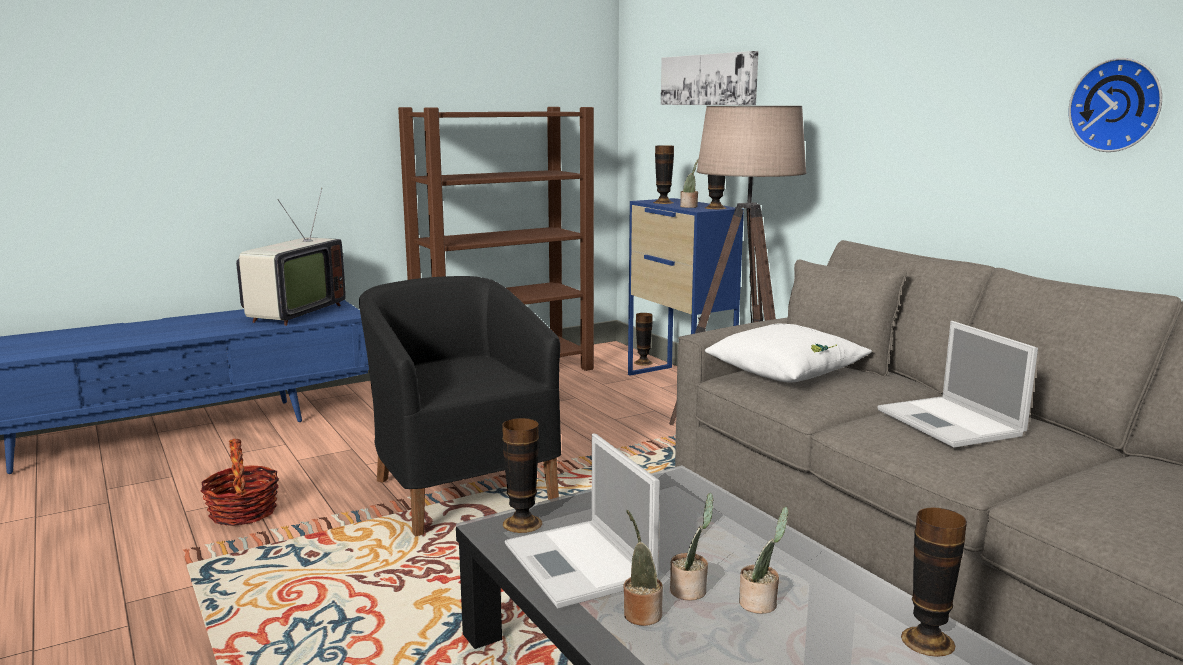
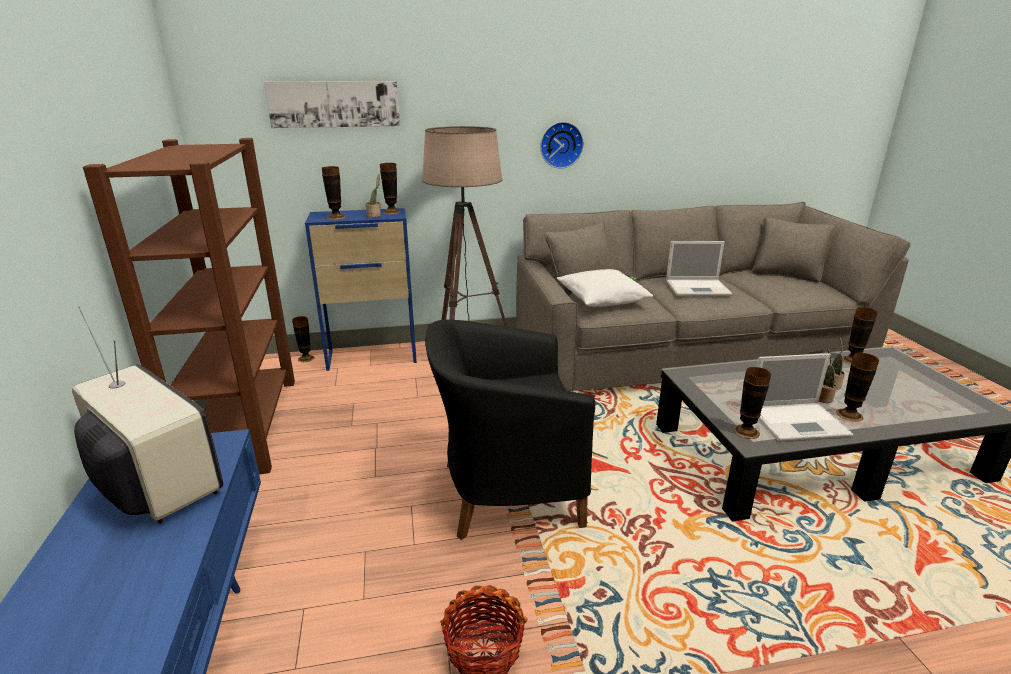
camera: 70 degrees left, 10 degrees up
potted plant [623,510,663,626] -> vase [836,353,879,422]
wall clock [1068,58,1162,152] -> wall clock moved to [540,122,584,169]

